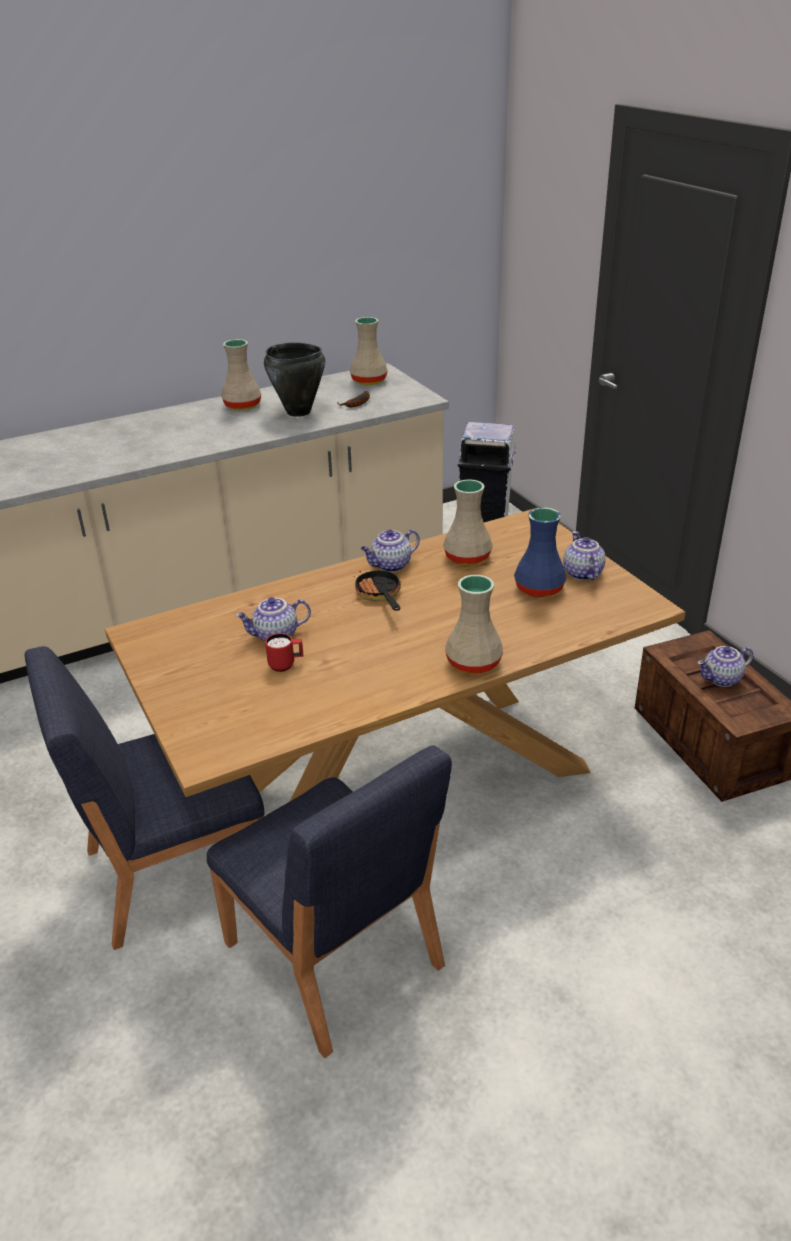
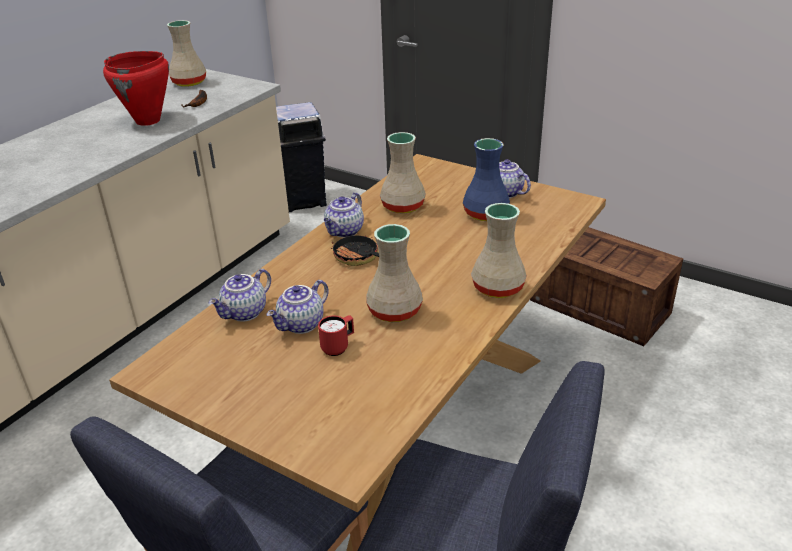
camera: 30 degrees left, 0 degrees up
beige vase [221,339,261,410] -> beige vase moved to [366,224,423,322]
black cooking pot [264,343,325,417] -> red cooking pot [103,51,169,126]
teapot [697,646,753,687] -> teapot moved to [209,269,271,322]

